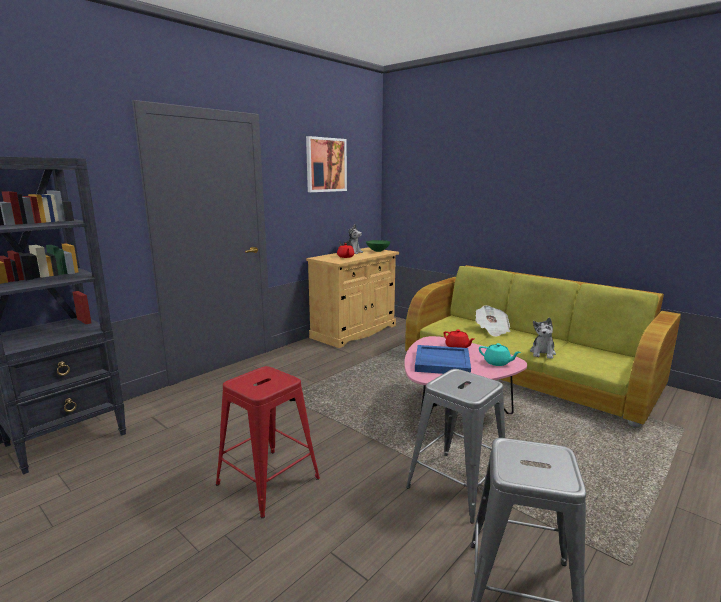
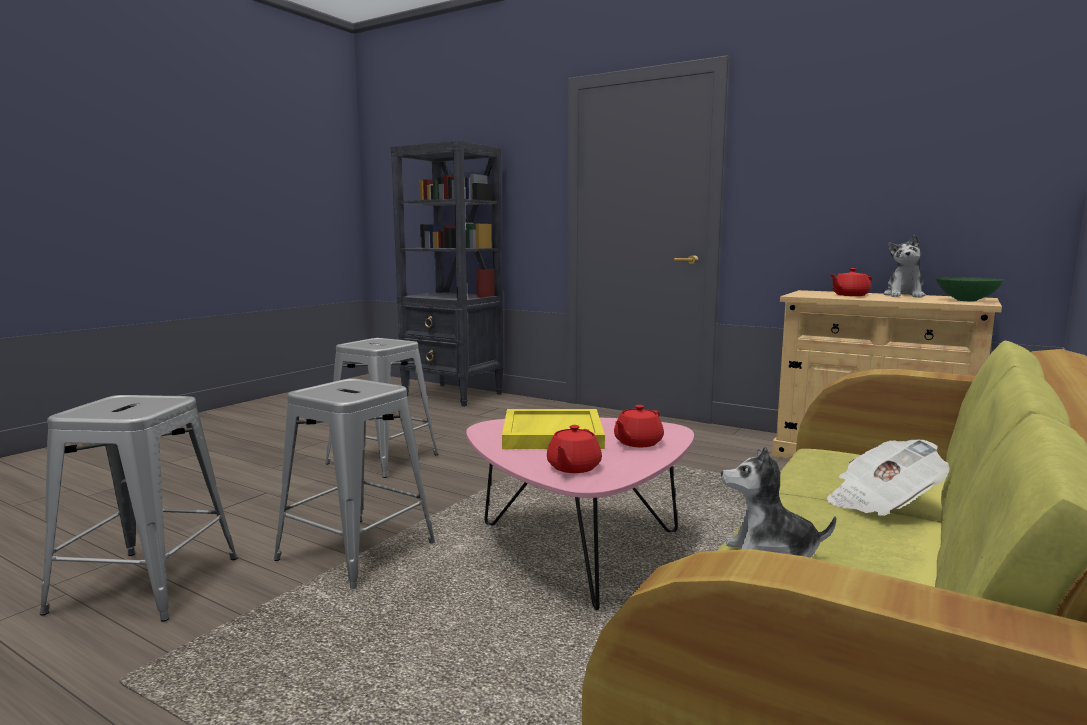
camera: 80 degrees right, 5 degrees down
red stool [216,366,320,518] -> grey stool [325,338,438,478]
picture [306,136,347,192] -> none
blue tray [415,345,471,374] -> yellow tray [502,409,605,449]
turquoise teapot [479,343,521,366] -> red teapot [547,425,602,473]

